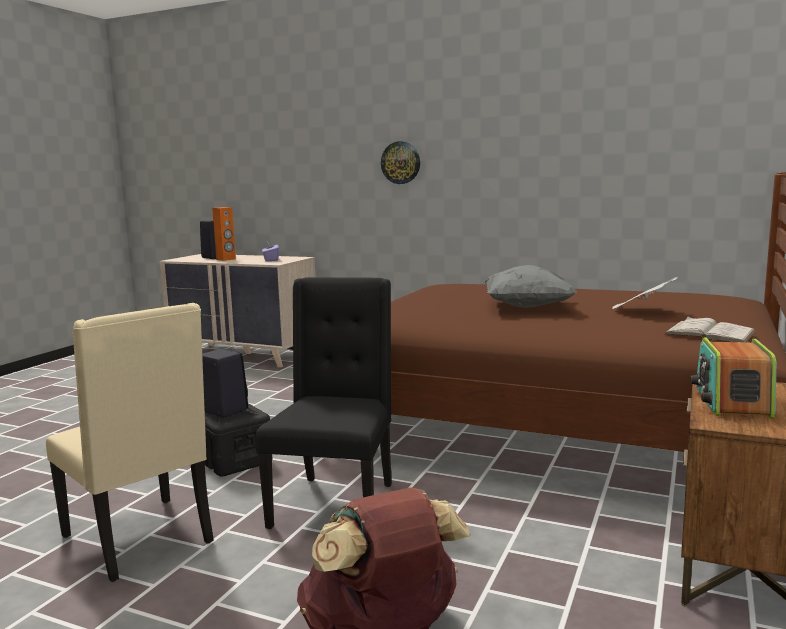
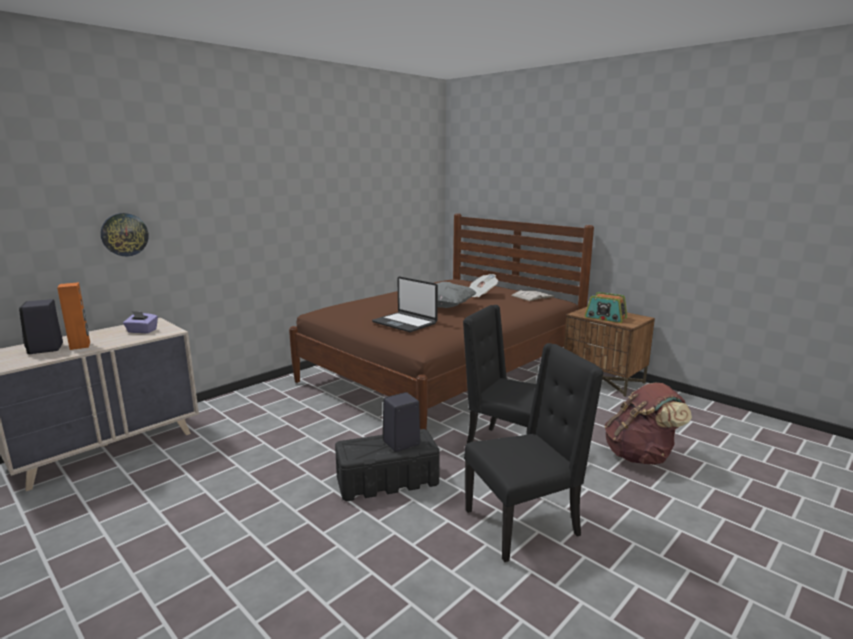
camera: 70 degrees left, 5 degrees up
beige chair [46,303,214,582] -> black chair [464,343,603,562]
wall clock [381,141,420,184] -> wall clock moved to [101,213,149,256]
none -> laptop [372,277,438,332]

